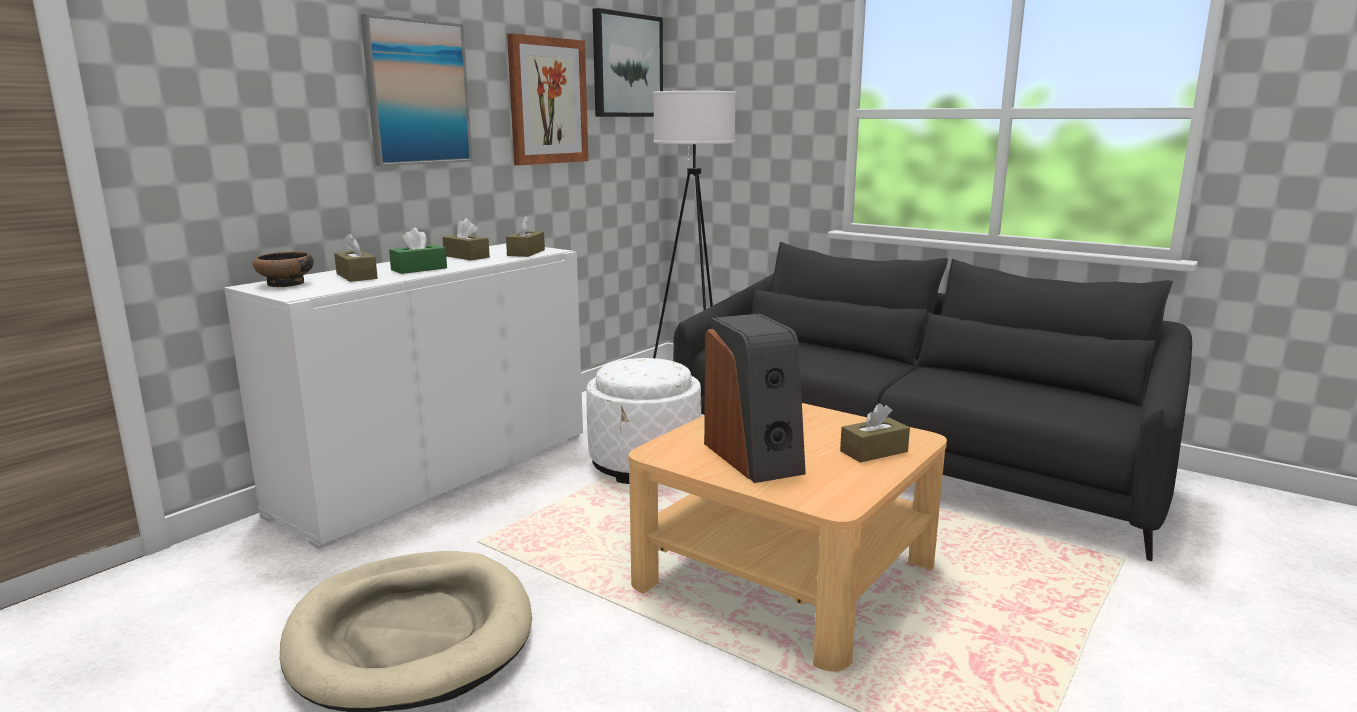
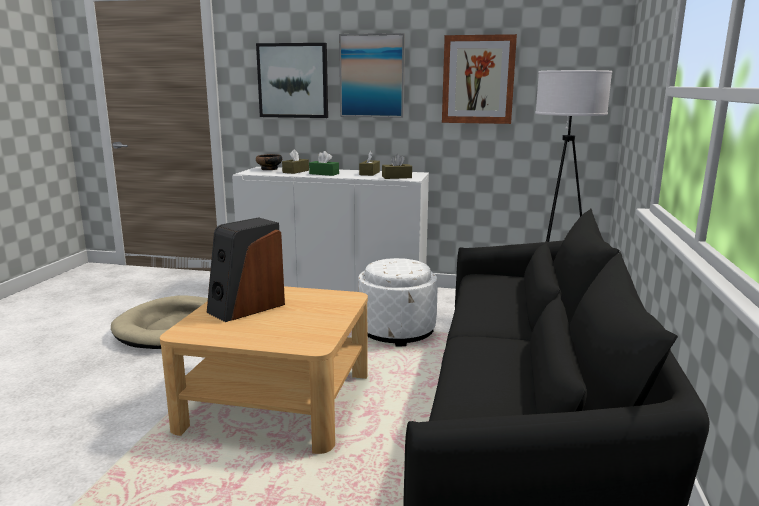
camera: 65 degrees right, 0 degrees up
picture [593,8,663,117] -> picture moved to [256,43,328,118]
brown tissue box [840,403,910,462] -> none

